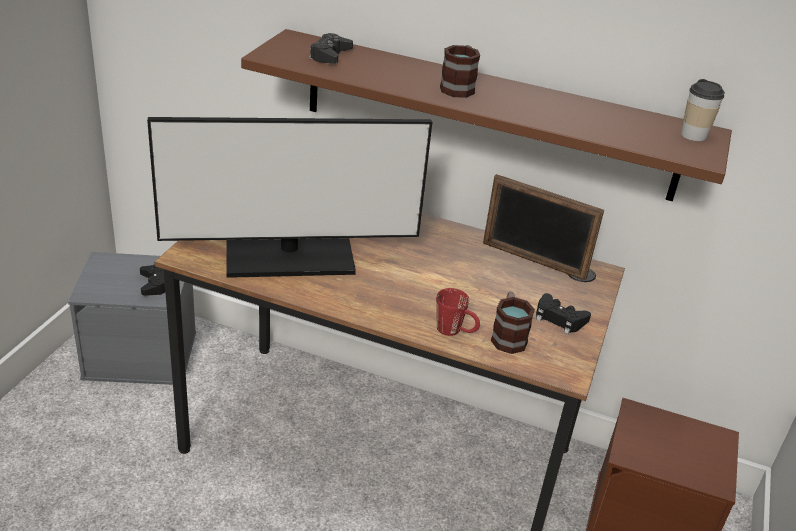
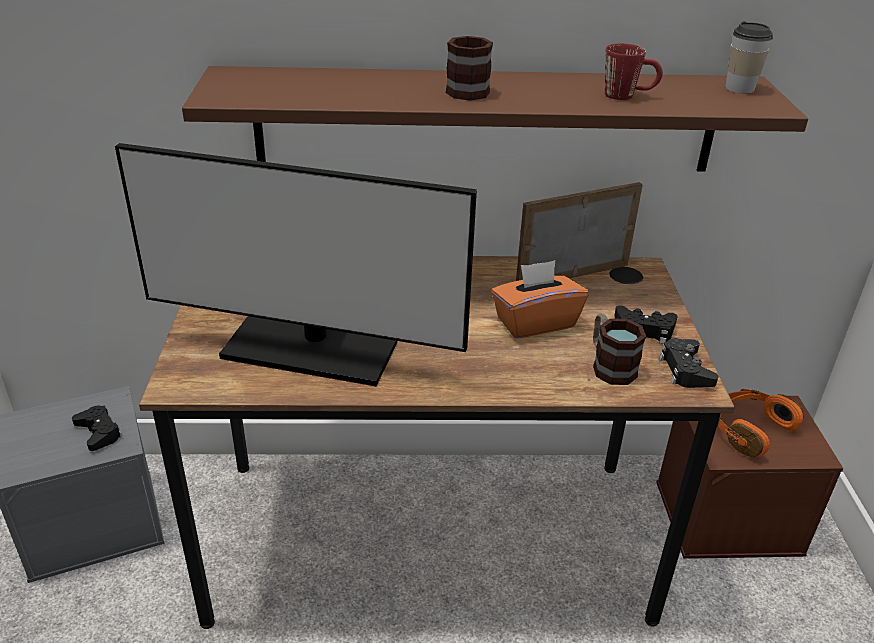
camera: 20 degrees left, 0 degrees up
monitor [147,117,432,278] -> monitor turned 45 degrees clockwise [115,143,477,386]
black game controller [309,33,353,64] -> black game controller moved to [659,338,718,388]
red mug [436,288,480,336] -> red mug moved to [605,43,663,100]
picture frame [483,174,604,280] -> picture frame turned 150 degrees clockwise [516,182,643,281]
none -> orange tissue box [491,260,588,338]
none -> orange headphones [717,389,804,457]

